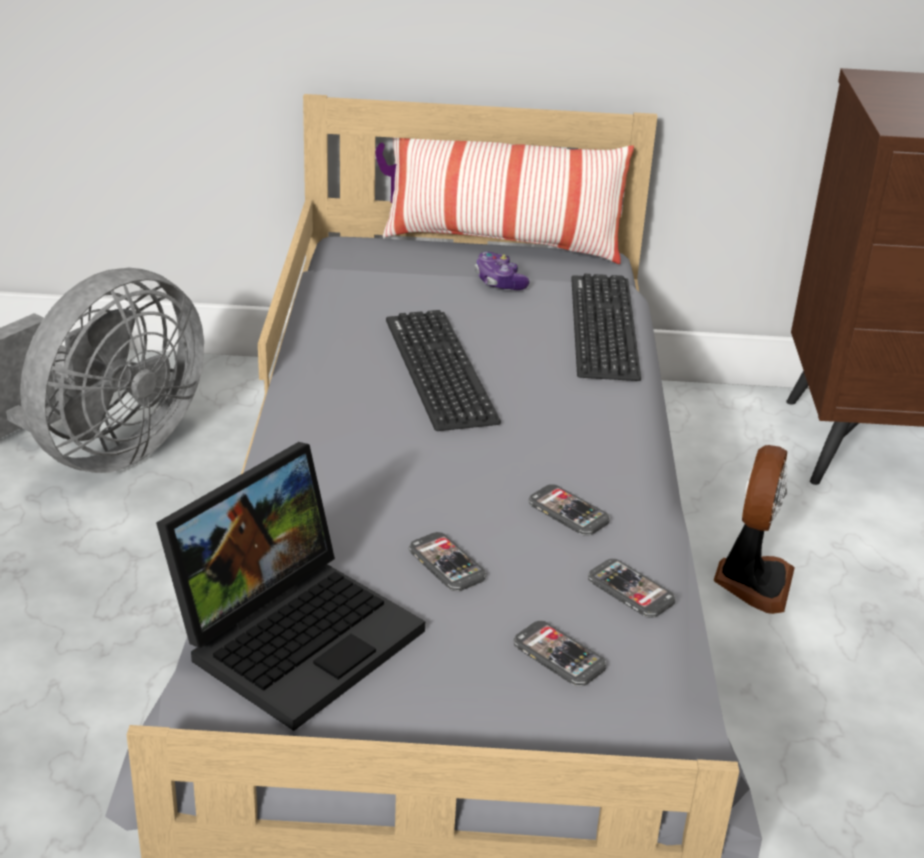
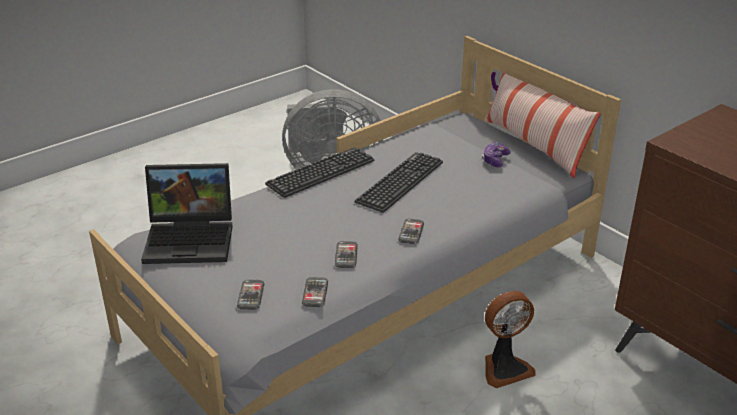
camera: 50 degrees right, 0 degrees up
phone [409,532,487,591] -> phone moved to [398,219,424,244]
keyboard [571,274,641,381] -> keyboard moved to [265,147,375,198]

